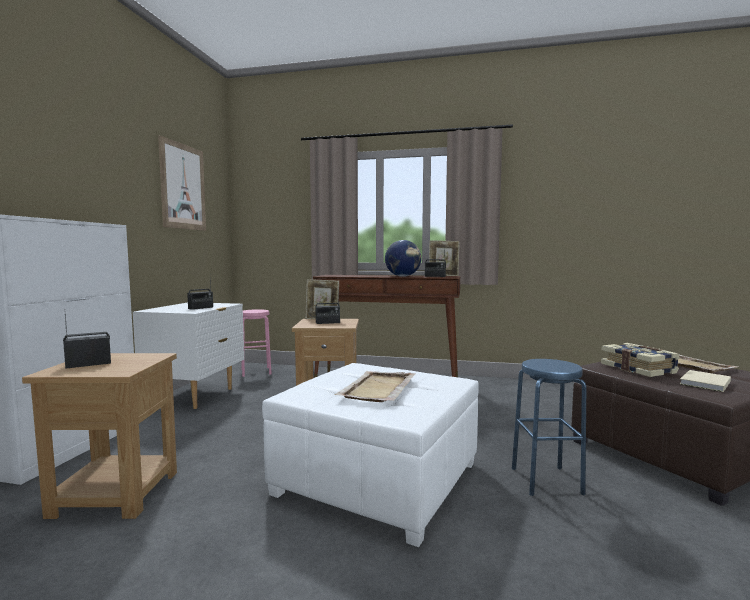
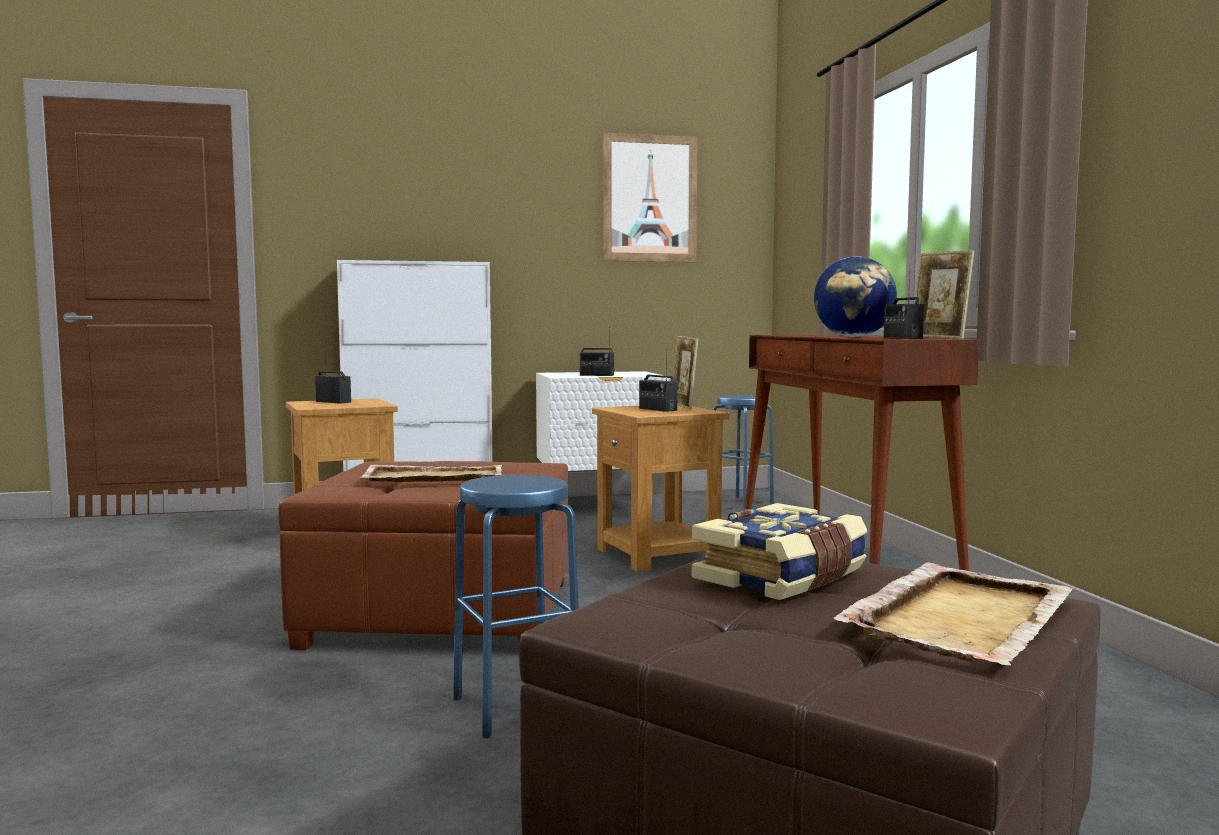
camera: 65 degrees right, 0 degrees up
pink stool [242,309,272,377] -> blue stool [713,395,774,510]
white ottoman [262,363,479,547] -> brown ottoman [278,461,569,650]
beige book [680,370,731,392] -> none

